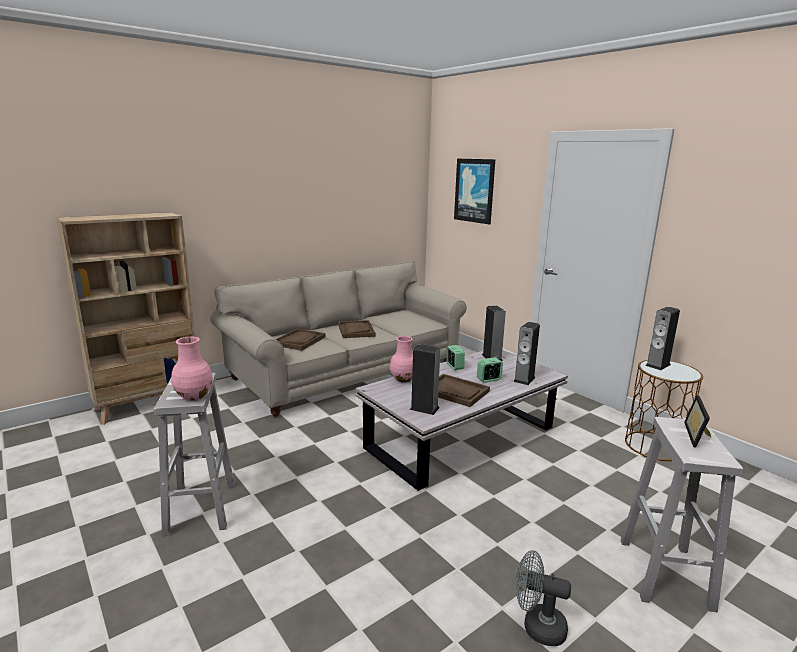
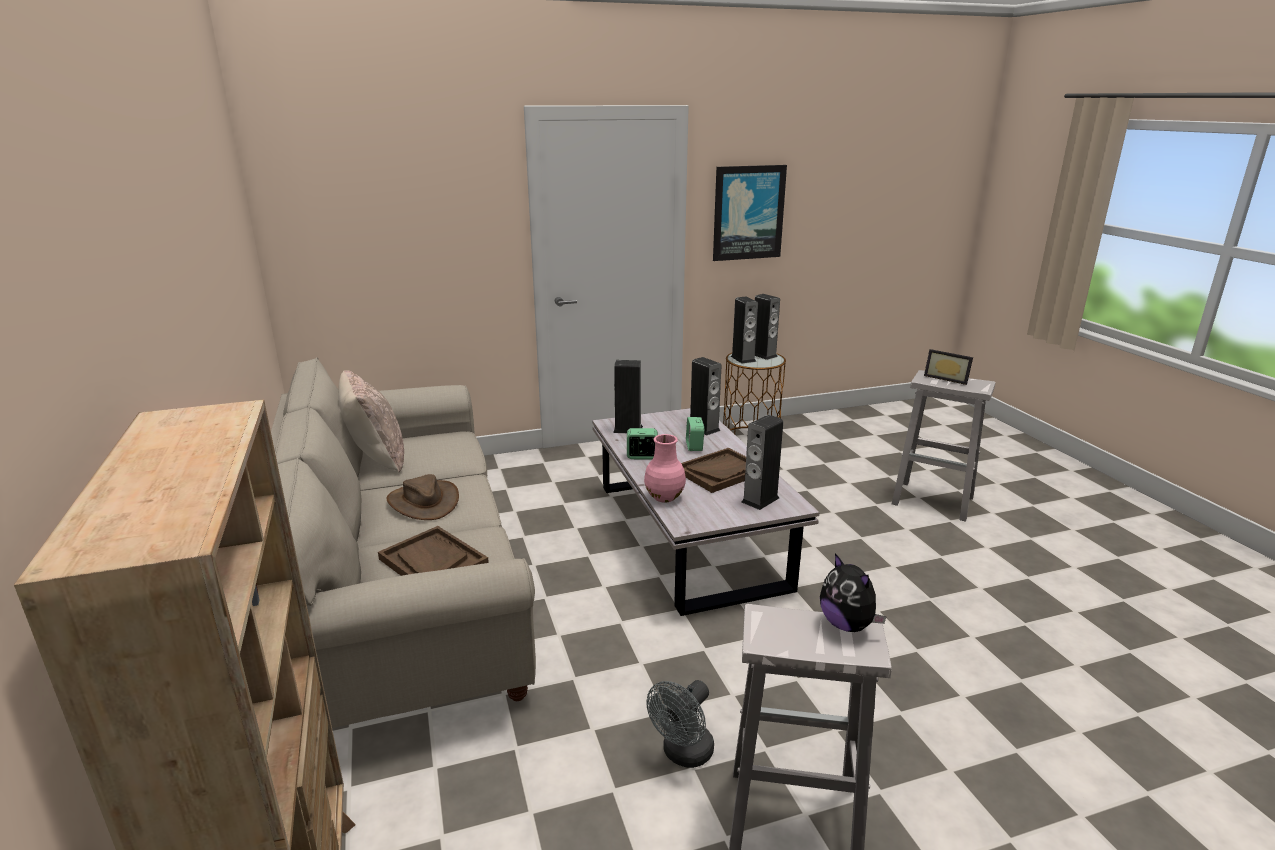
camera: 70 degrees left, 5 degrees up
pink vase [171,337,213,400] -> plush toy [820,553,887,632]
brown tray [338,320,375,338] -> brown hat [387,474,459,520]
picture [454,159,495,225] -> picture moved to [713,165,787,261]
grey fan [516,550,571,646] -> grey fan moved to [646,680,714,768]
none -> beige pillow [338,370,404,473]
none -> speaker [755,294,780,360]

